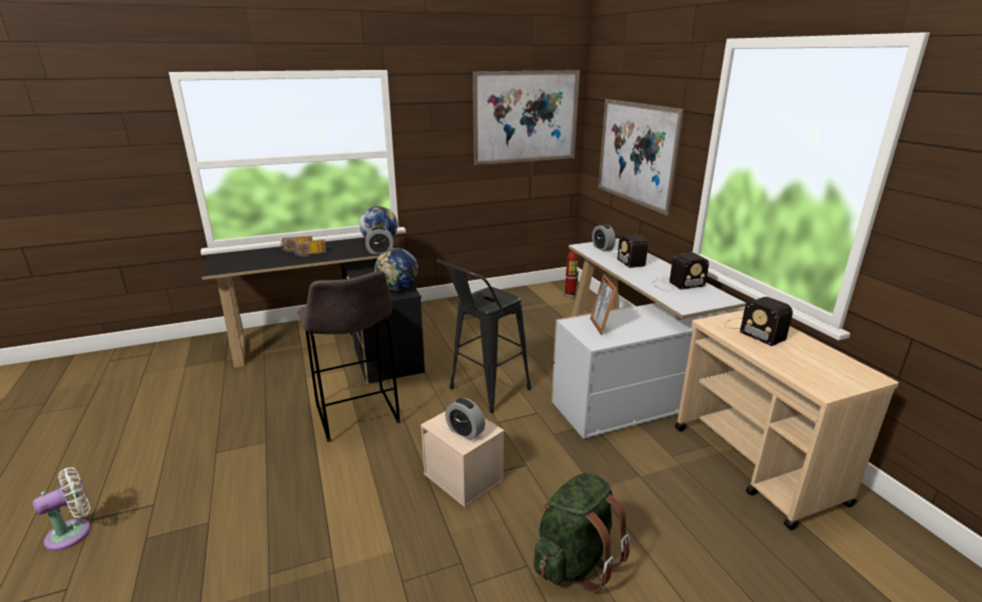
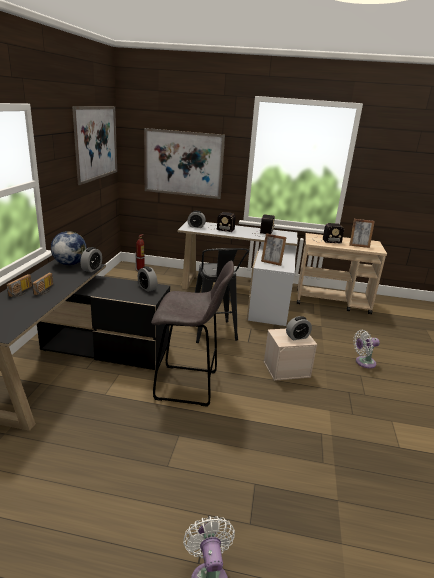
camera: 60 degrees left, 0 degrees up
globe [374,248,418,291] -> alarm clock [138,266,157,292]
green backpack [534,472,630,592] -> white fan [353,330,380,368]
none -> picture frame [349,219,375,248]

